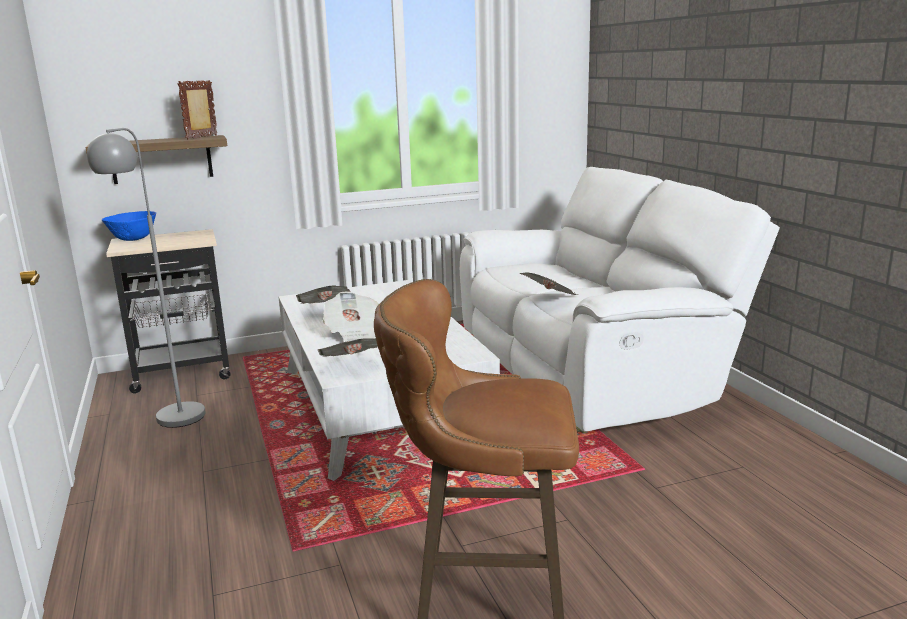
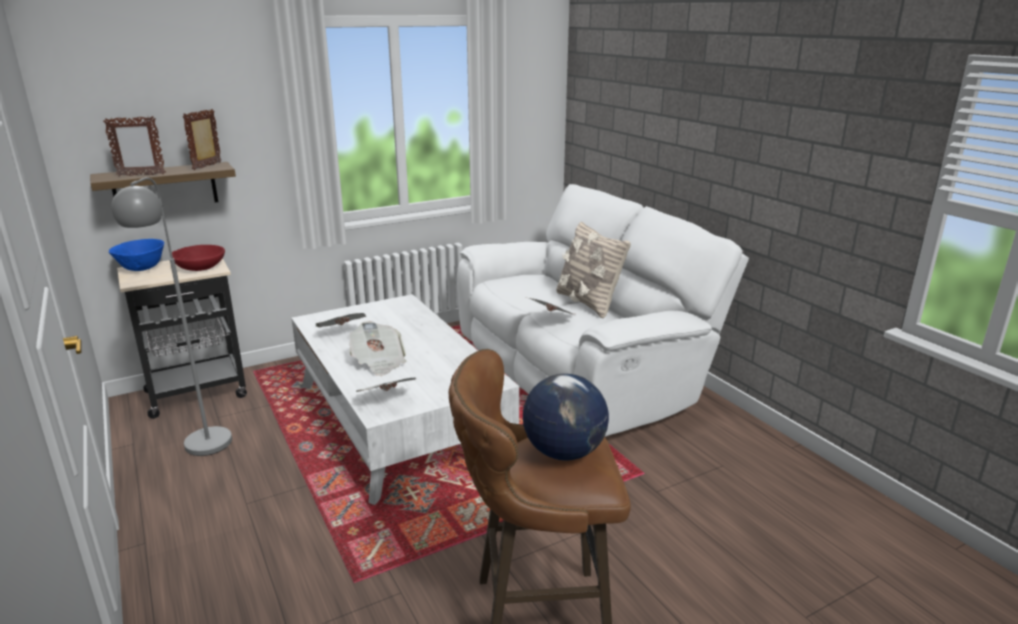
camera: 10 degrees left, 5 degrees up
none -> picture frame [103,116,166,176]
none -> red bowl [172,245,225,271]
none -> globe [523,374,609,461]
none -> beige pillow [556,222,631,318]

